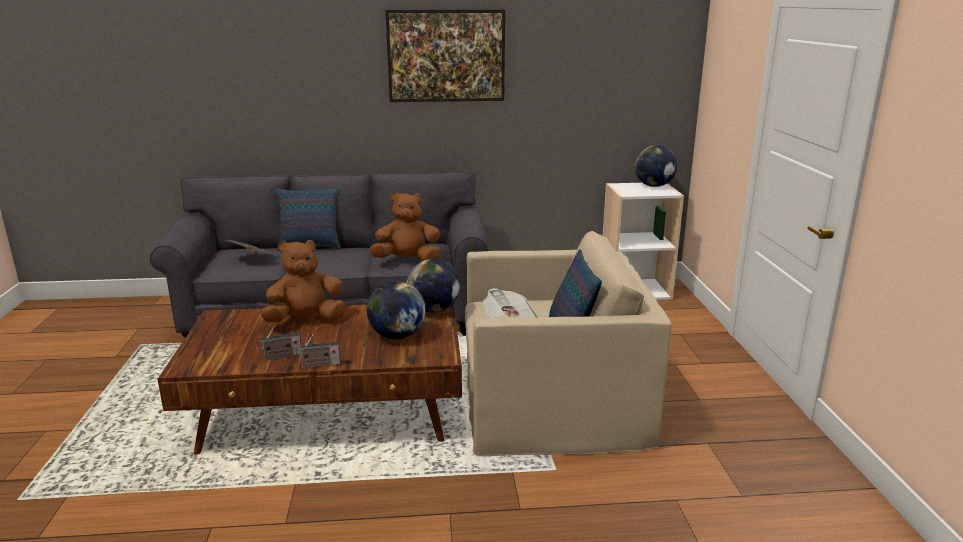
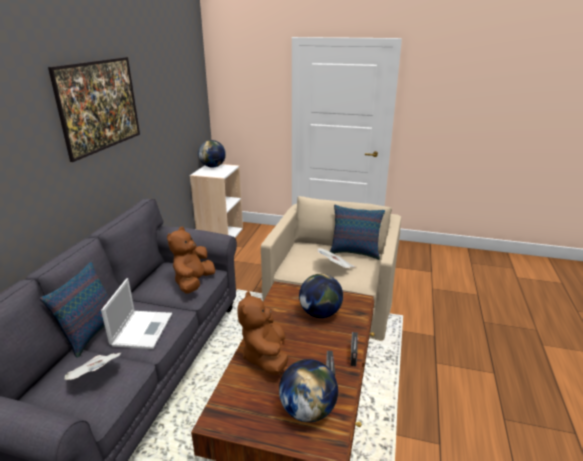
camera: 70 degrees left, 5 degrees up
globe [406,259,460,313] -> globe moved to [279,359,338,422]
none -> laptop [101,278,172,349]

